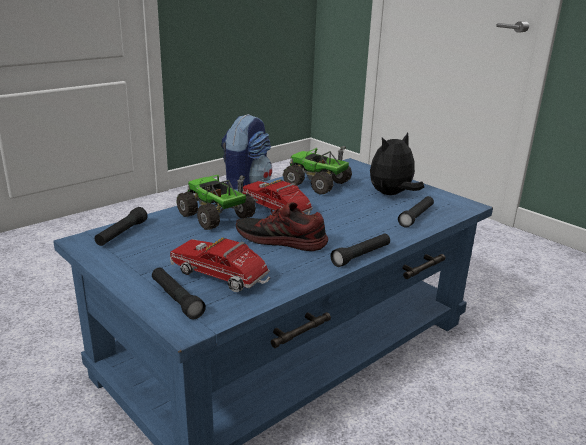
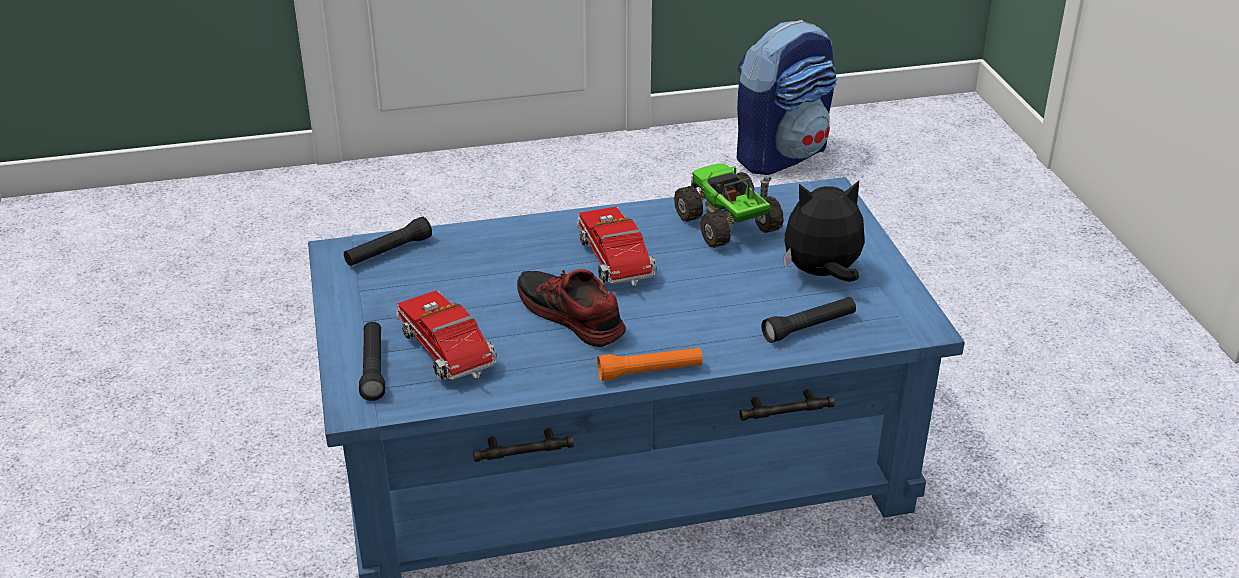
camera: 30 degrees right, 10 degrees up
toy truck [176,175,256,230] -> none
black flashlight [331,233,390,267] -> orange flashlight [597,347,703,381]

